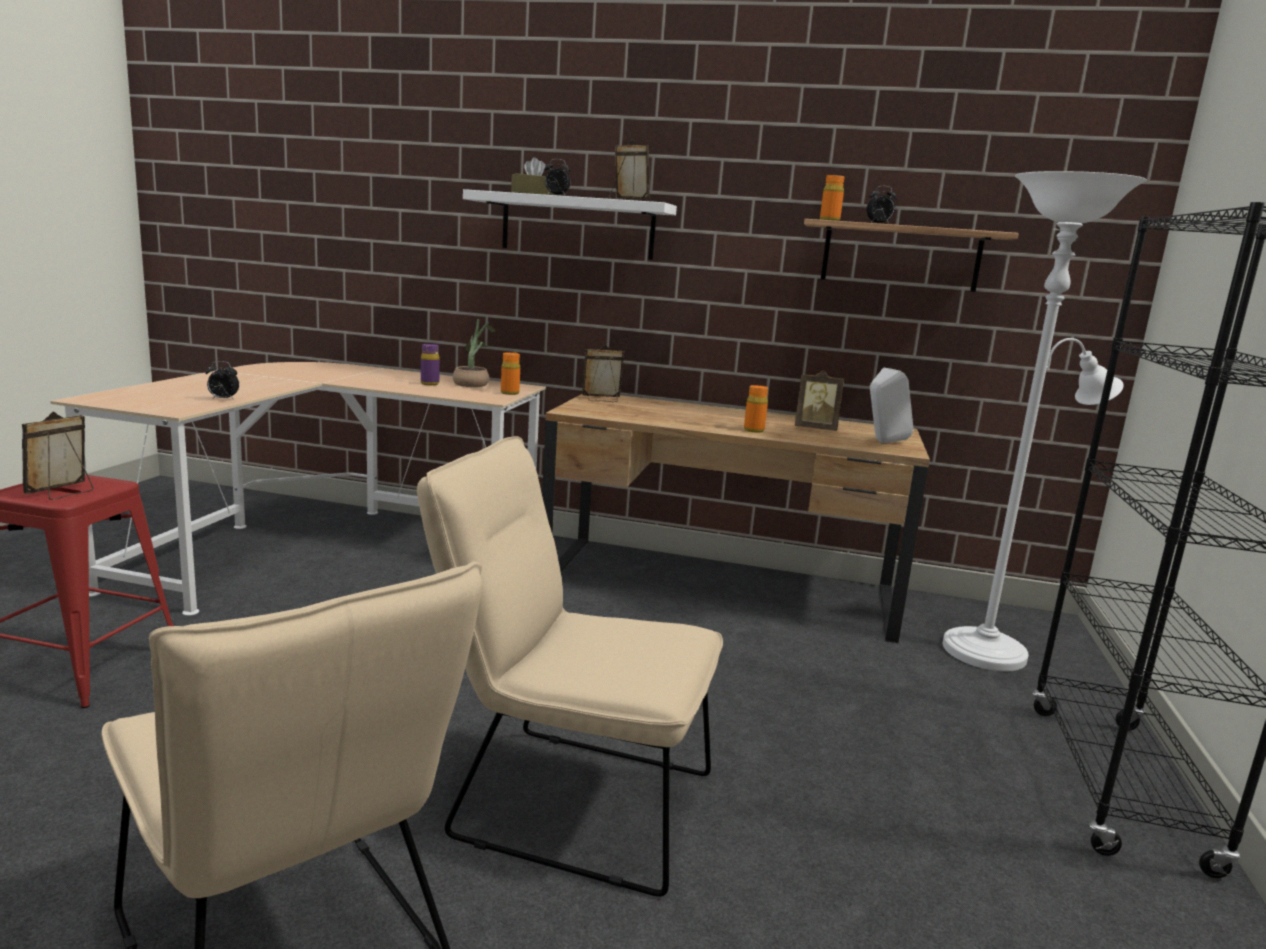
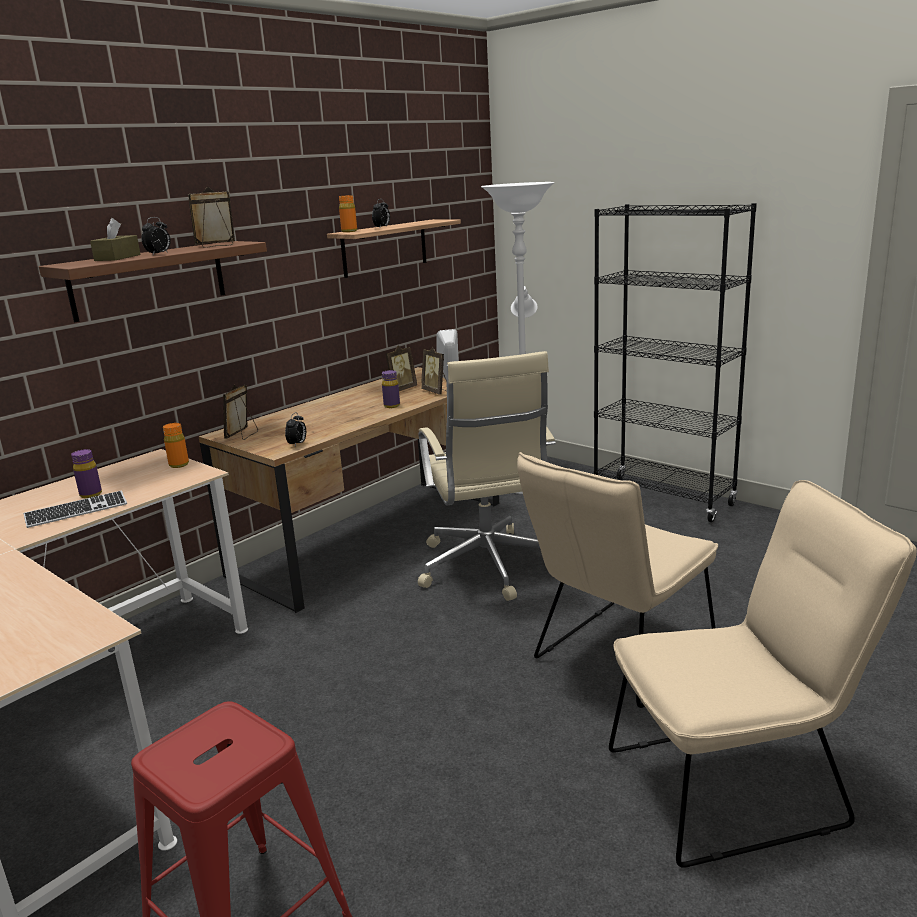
camera: 60 degrees left, 5 degrees up
picture frame [22,412,94,500] -> picture frame moved to [421,347,446,395]
alarm clock [205,361,239,400] -> alarm clock moved to [285,412,306,447]
potted plant [453,319,495,387] -> none
white shelf [463,189,677,260] -> brown shelf [39,241,267,322]
orange bottle [744,385,768,433] -> purple bottle [382,370,400,408]
none -> keyboard [23,491,127,528]
none -> beige office chair [418,351,556,601]

